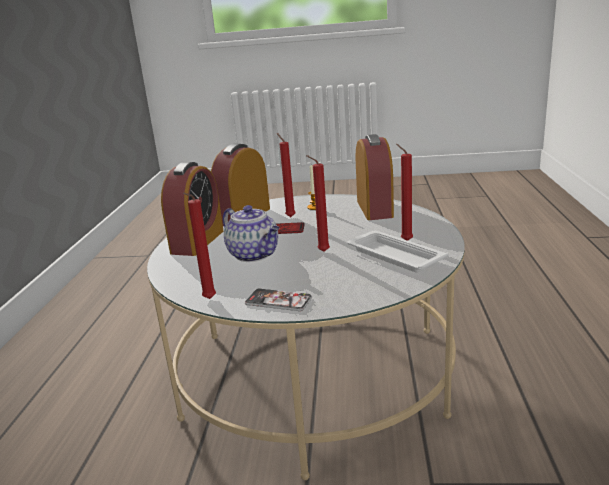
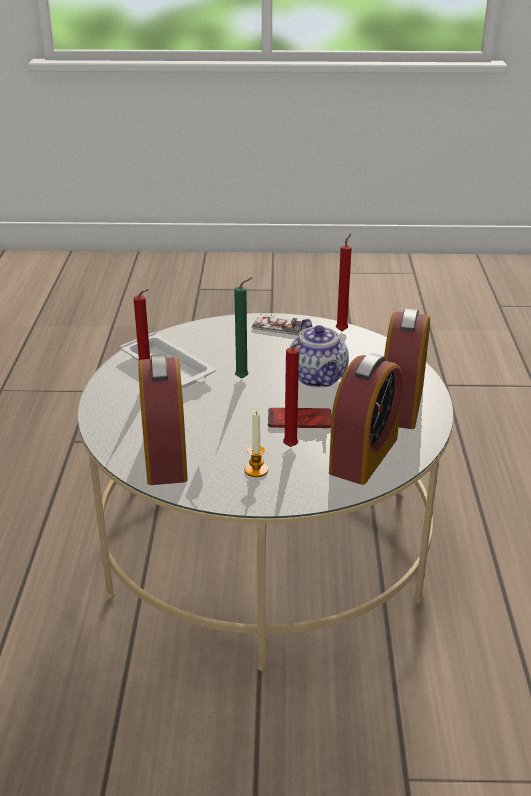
camera: 175 degrees right, 10 degrees up
teapot [223,205,279,262] -> teapot turned 150 degrees counterclockwise [290,319,349,388]
red candle [306,155,330,252] -> green candle [234,277,252,378]

